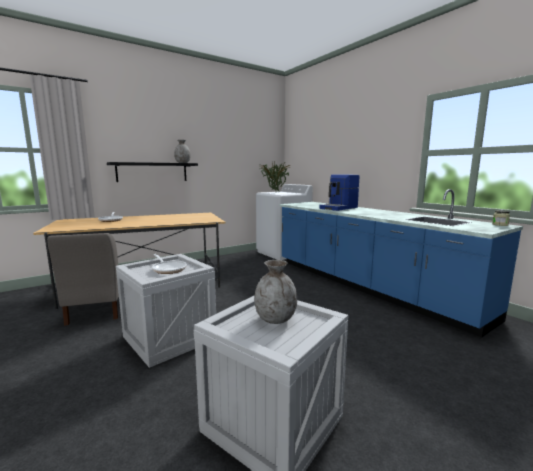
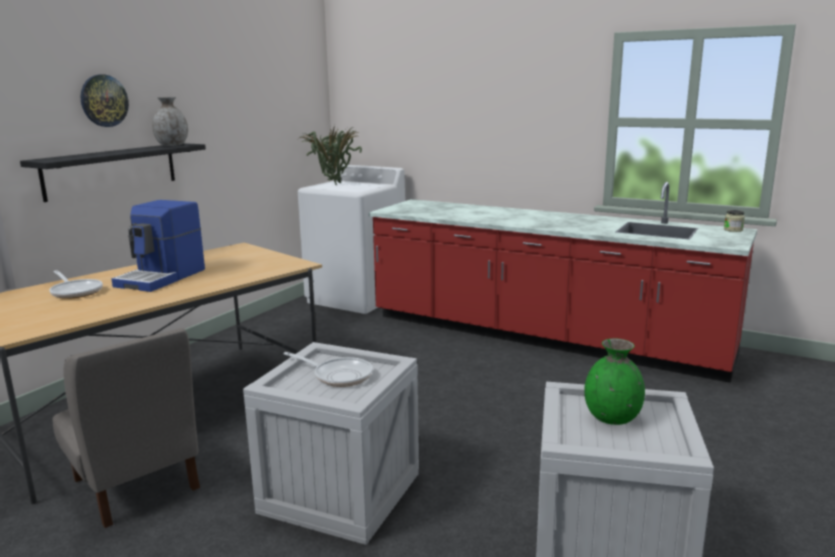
camera: 25 degrees left, 5 degrees up
grey vase [254,260,297,324] -> green vase [584,339,645,425]
blue counter [279,189,523,337] -> red counter [369,182,757,383]
coffee machine [319,175,359,211] -> coffee machine moved to [112,200,205,292]
none -> wall clock [80,75,129,127]

